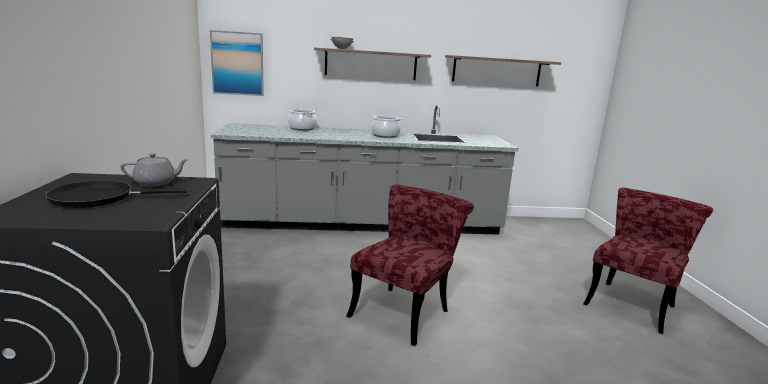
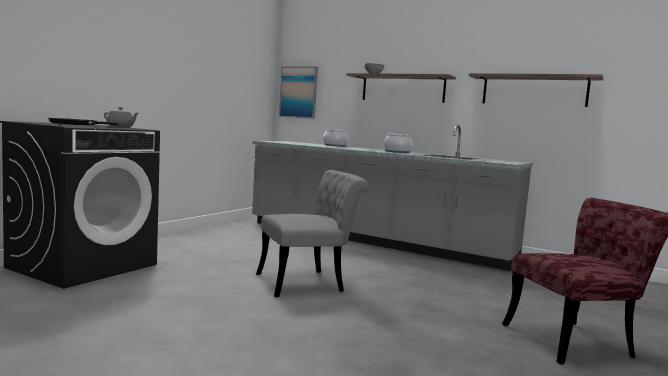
camera: 35 degrees right, 10 degrees down
red chair [347,184,474,346] -> grey chair [256,170,368,298]

